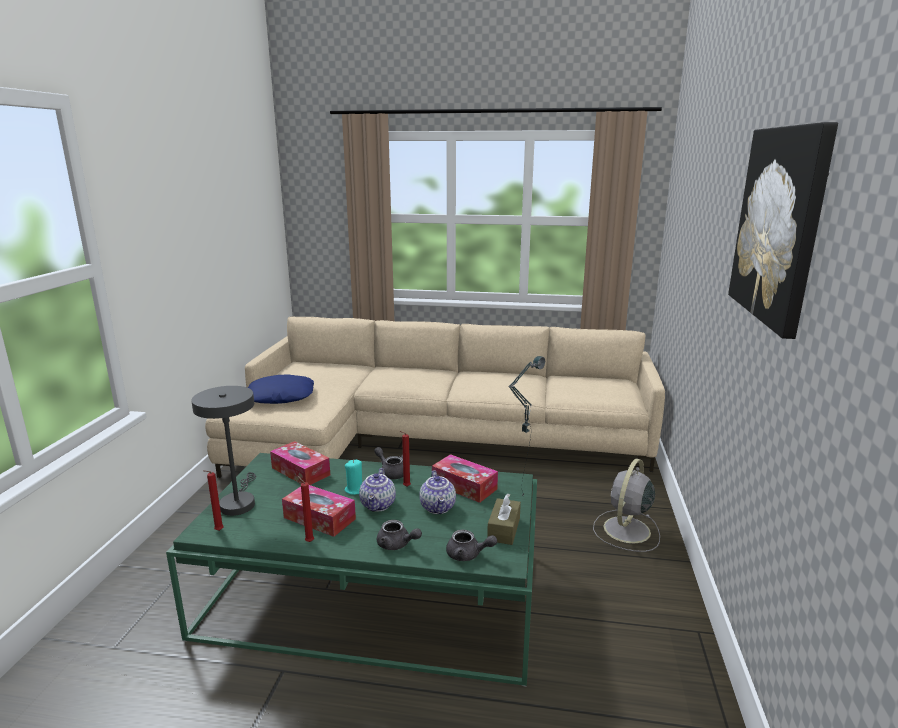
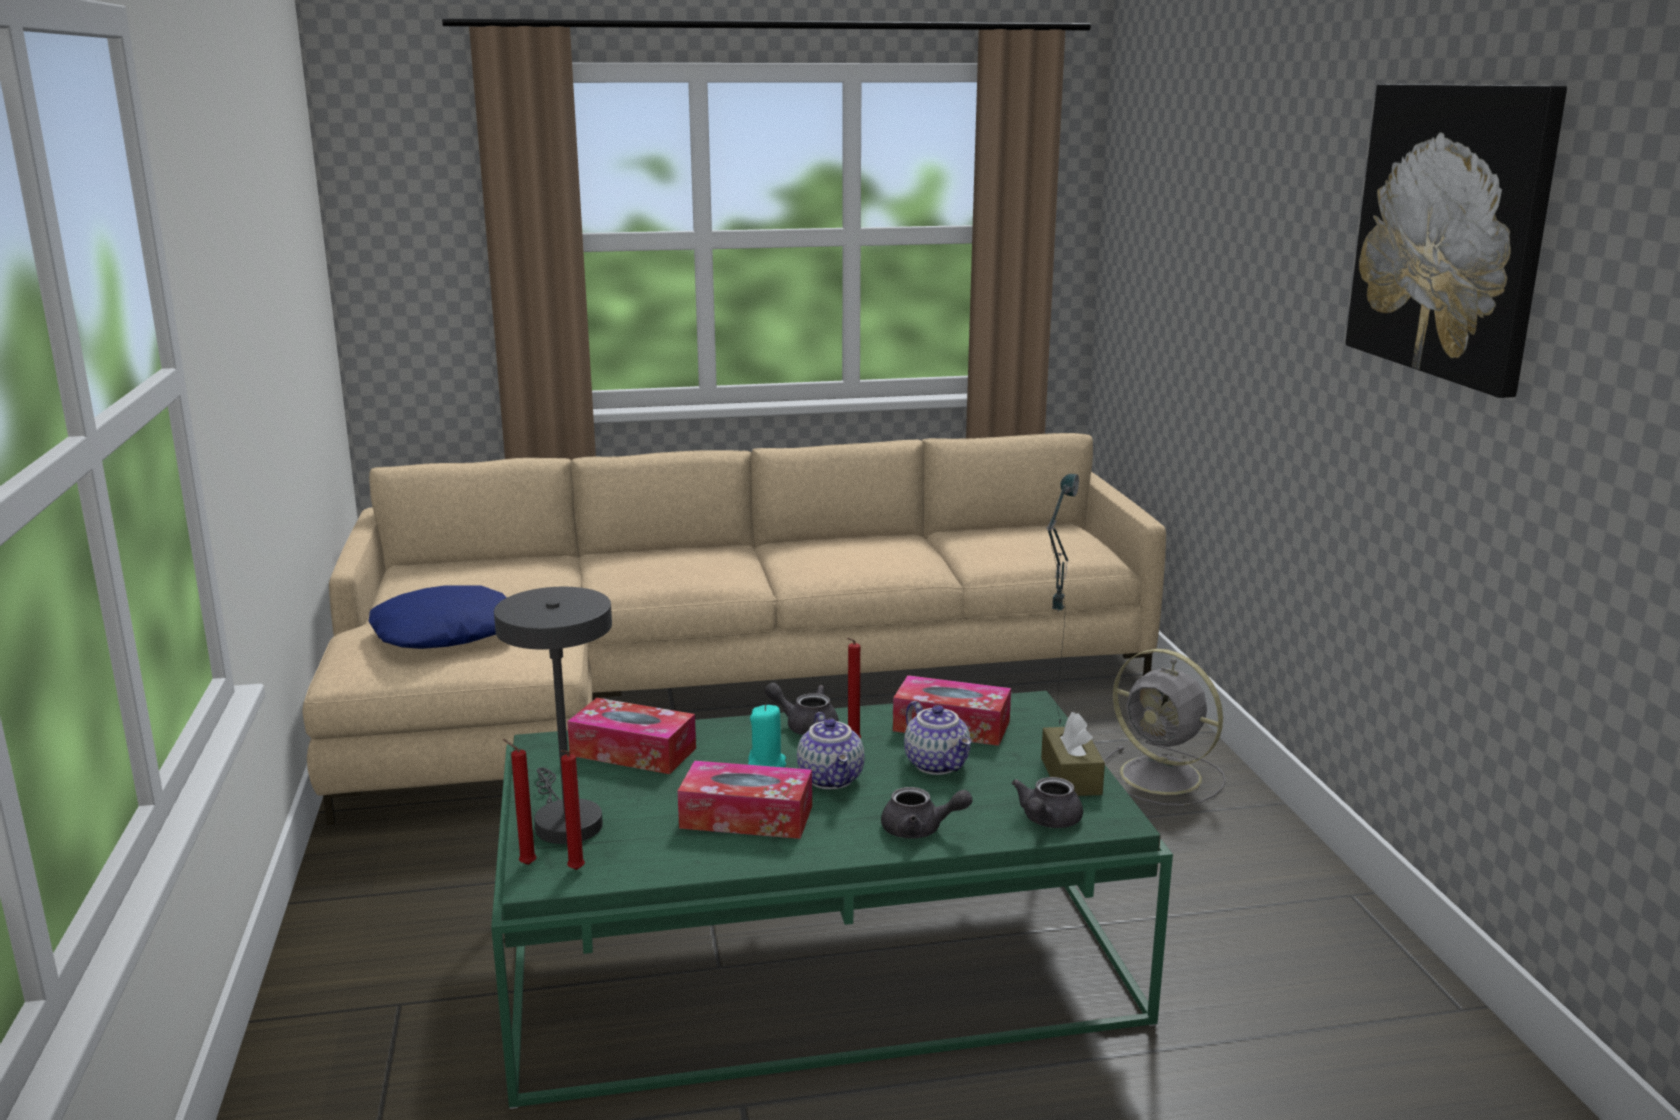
camera: 20 degrees left, 0 degrees up
red candle [298,476,314,542] -> red candle moved to [503,739,536,865]
grey teapot [446,530,497,561] -> grey teapot turned 120 degrees clockwise [1012,777,1083,828]
grey fan [593,459,660,552] -> grey fan turned 60 degrees counterclockwise [1104,649,1226,806]

